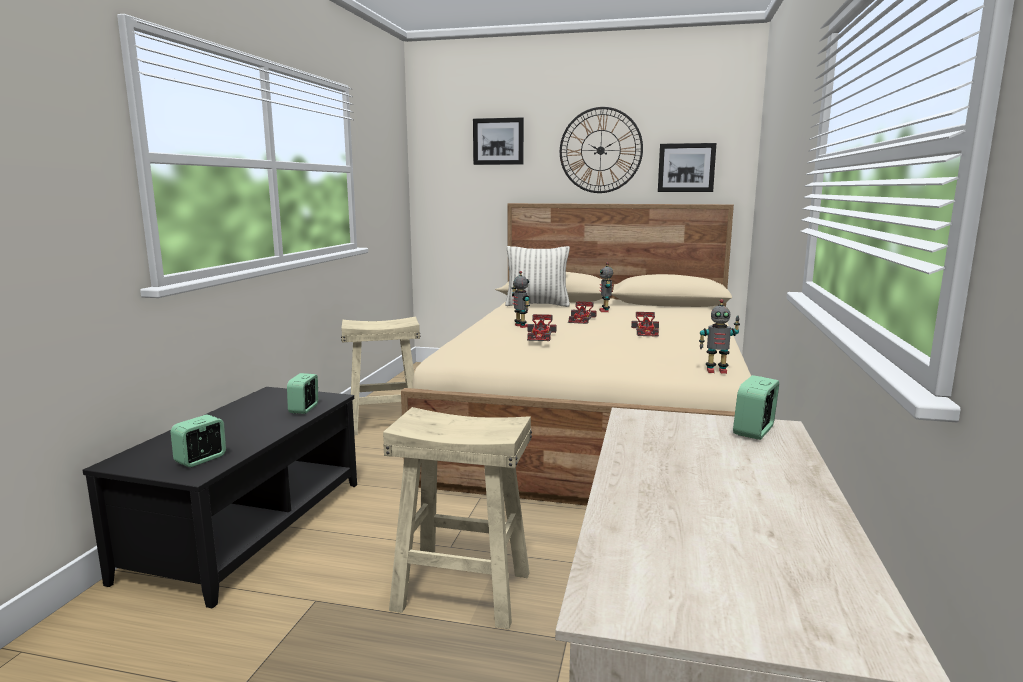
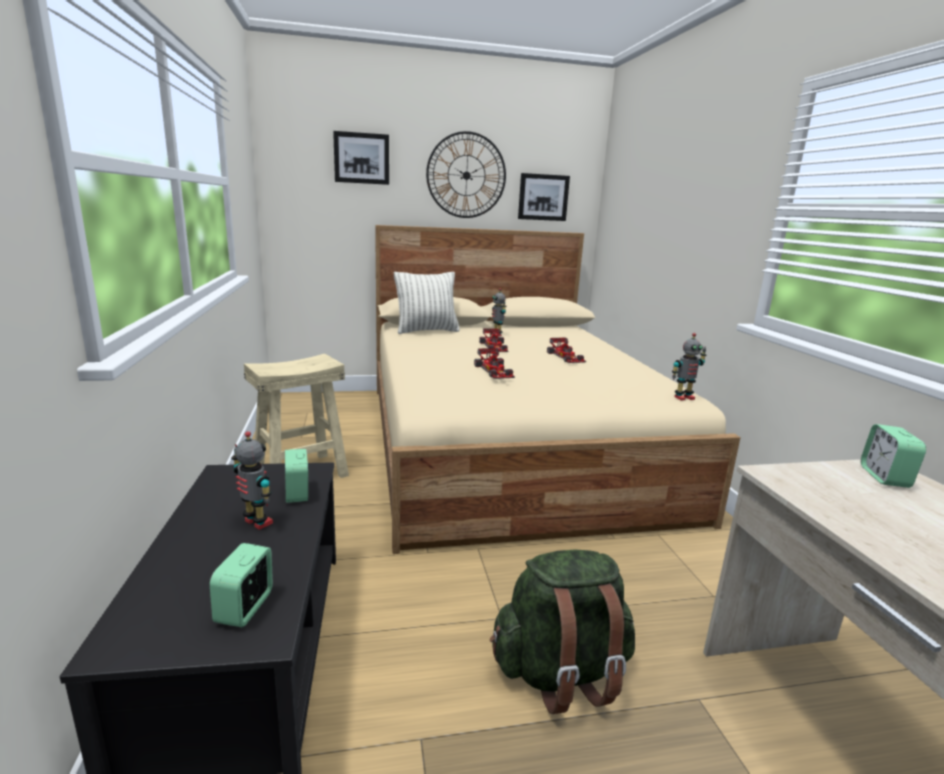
camera: 25 degrees left, 5 degrees up
beige stool [383,407,532,629] -> green backpack [490,549,635,714]
toy robot [511,271,530,328] -> toy robot moved to [231,431,273,530]

